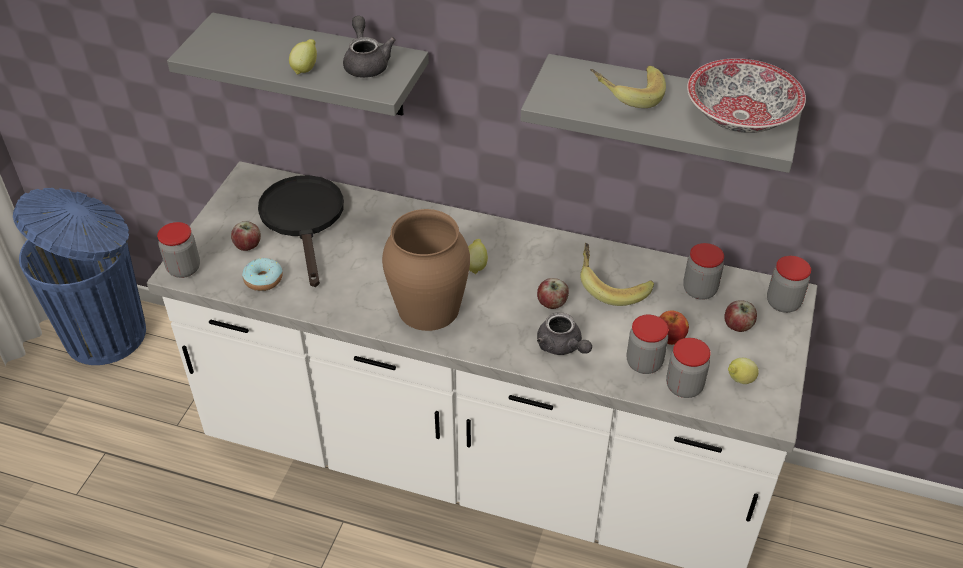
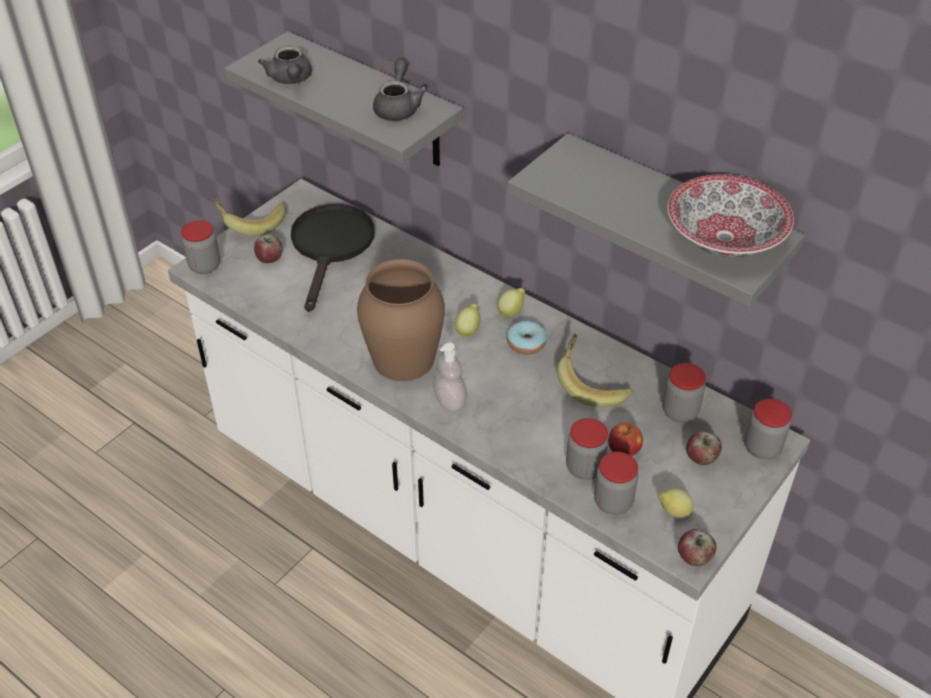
camera: 20 degrees right, 0 degrees up
blue trash can [13,188,146,365] -> none
donut [242,258,283,291] -> donut moved to [507,321,547,355]
lemon [289,39,317,74] -> lemon moved to [497,288,525,317]
apple [537,278,569,309] -> apple moved to [678,529,717,566]
grey teapot [537,312,592,355] -> grey teapot moved to [258,46,312,84]
banana [590,65,666,108] -> banana moved to [212,196,286,236]
none -> soap dispenser [433,342,467,411]

